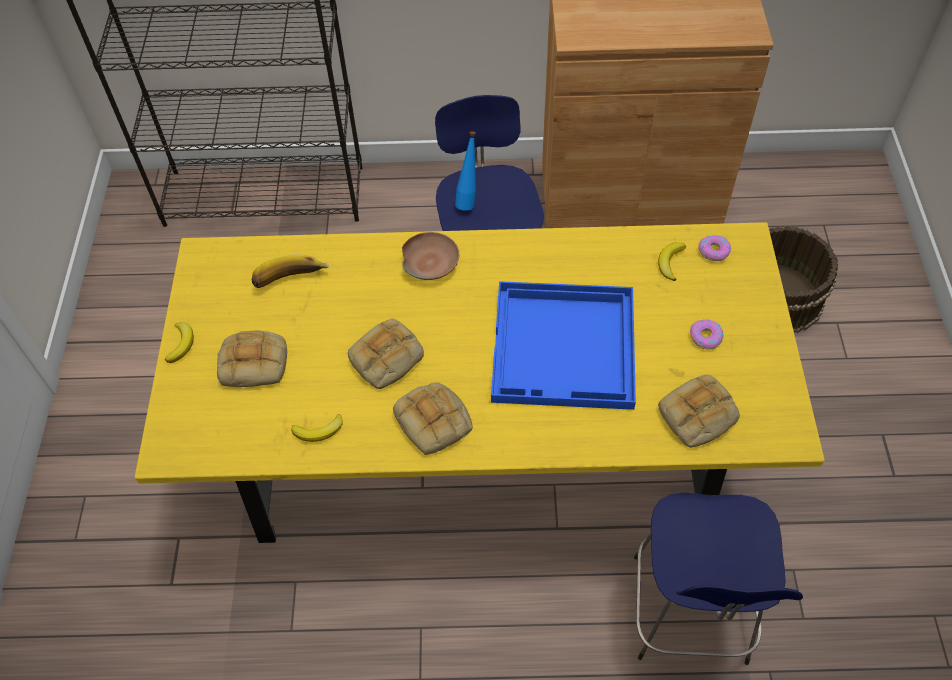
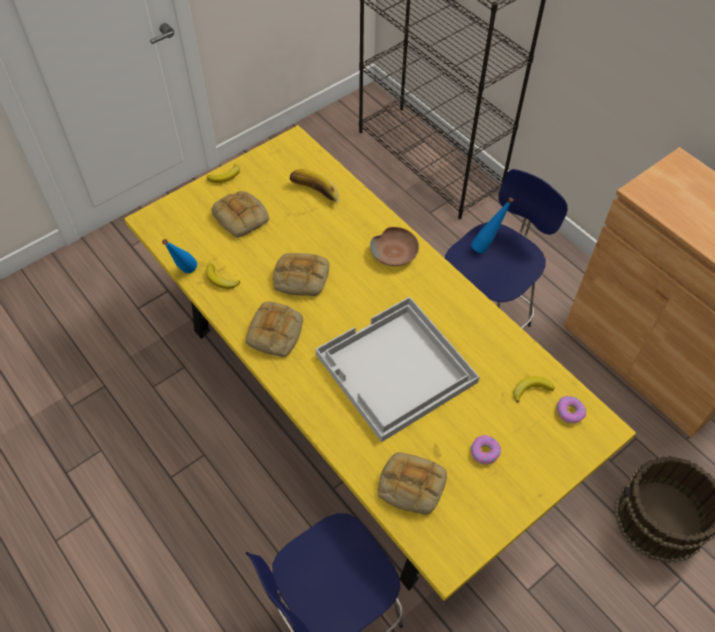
camera: 50 degrees right, 0 degrees up
blue tray [491,281,636,410] -> white tray [315,297,479,442]
none -> blue bottle [162,239,197,273]

